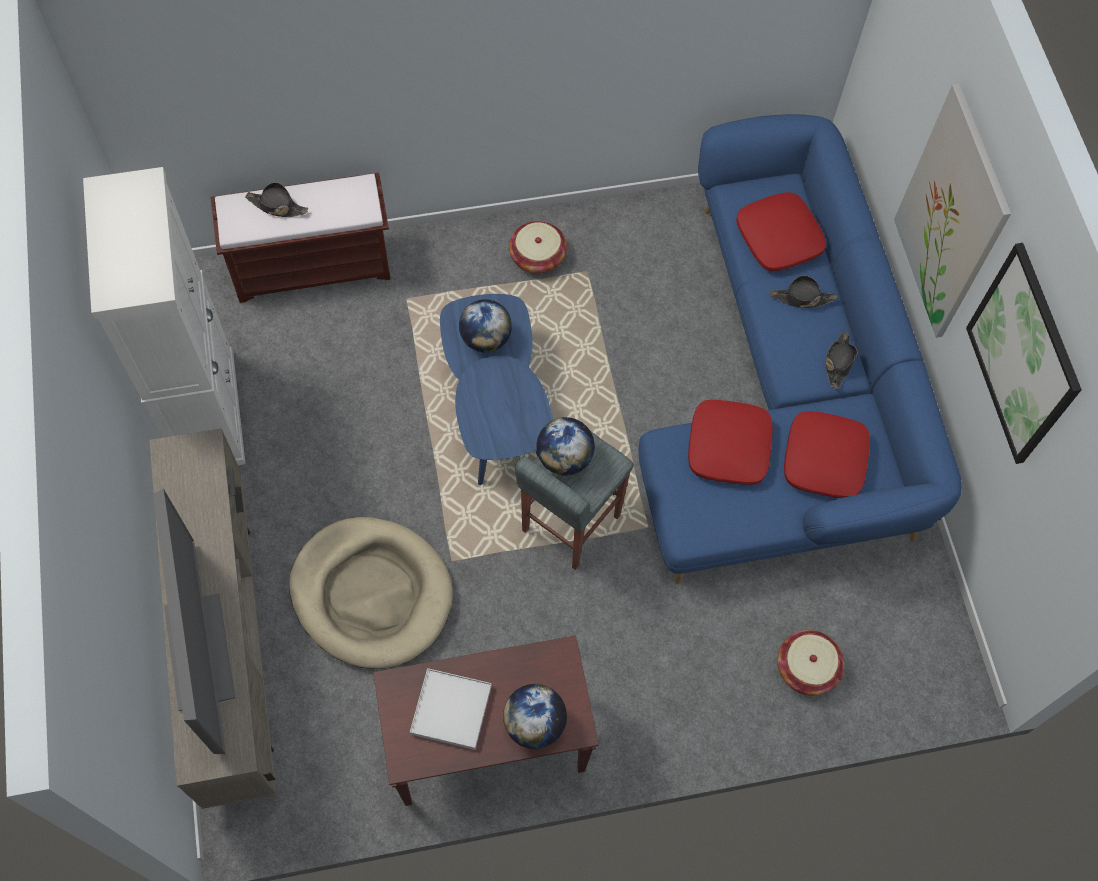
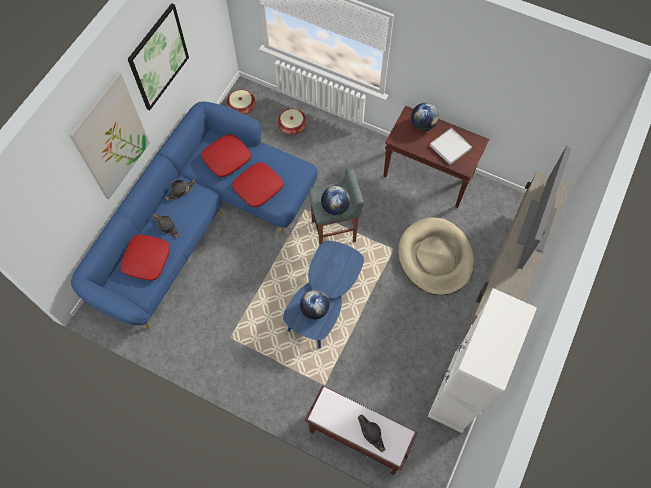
camera: 140 degrees left, 0 degrees up
basket [509,221,567,273] -> basket moved to [226,90,255,115]

